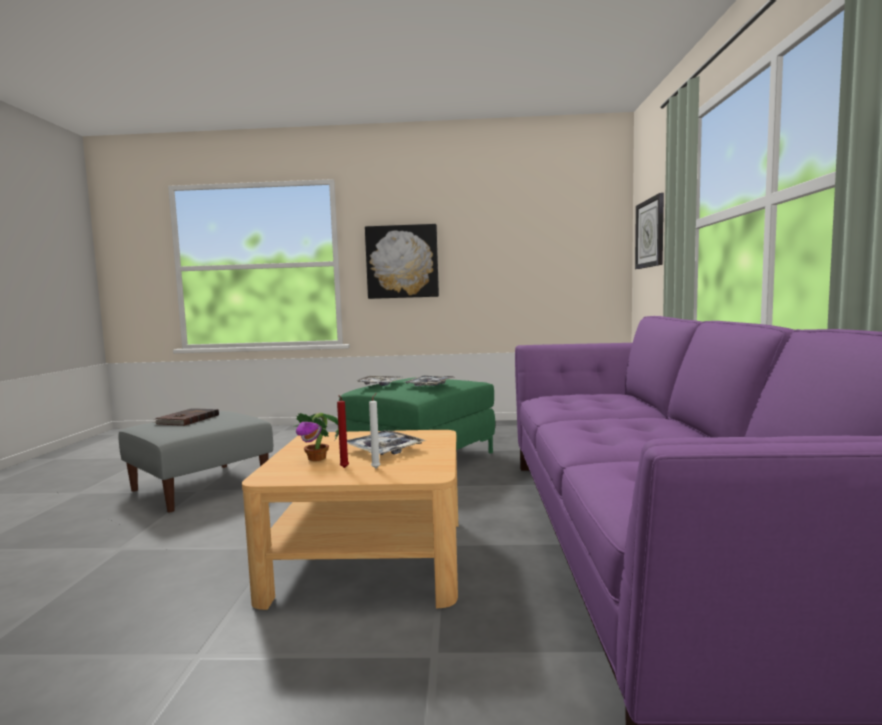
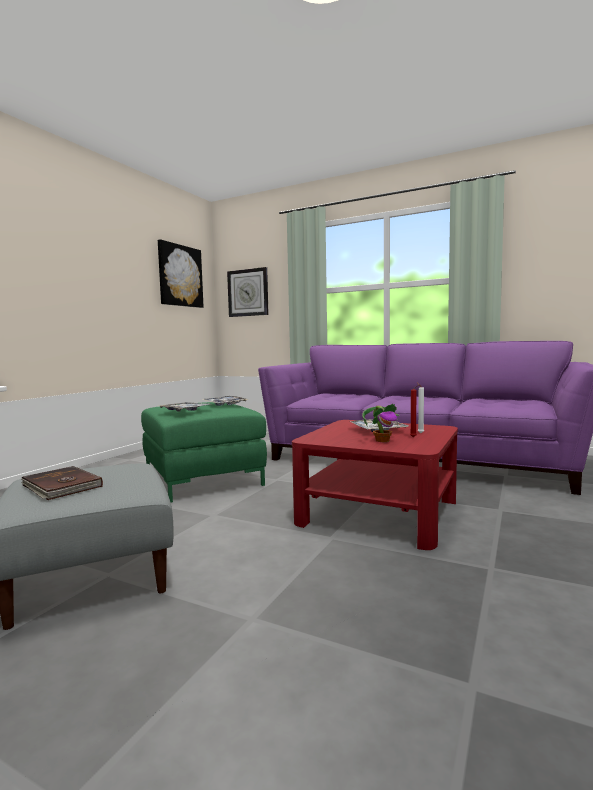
camera: 65 degrees left, 0 degrees up
beige coffee table [242,430,458,610] -> red coffee table [292,420,458,550]
picture [365,224,439,299] -> picture moved to [158,239,204,308]

